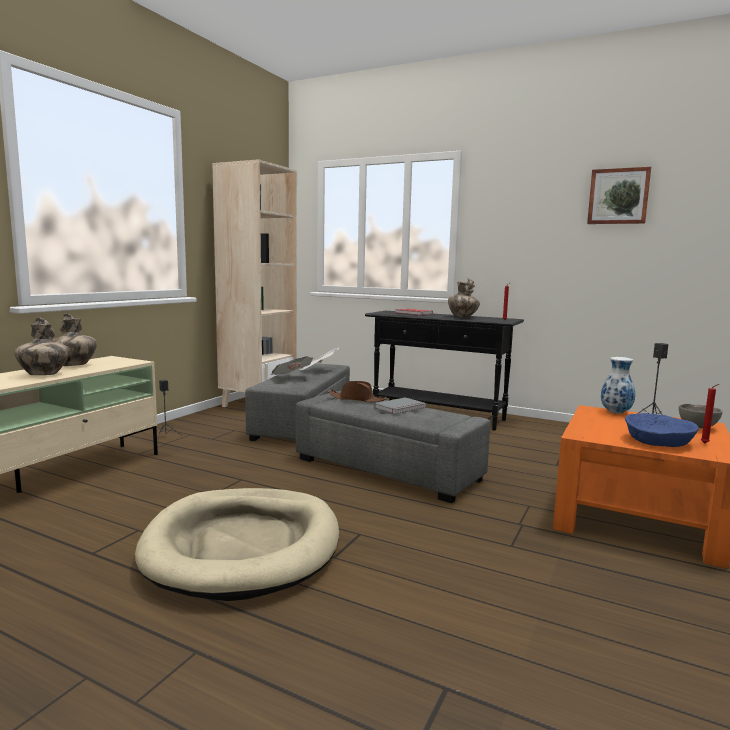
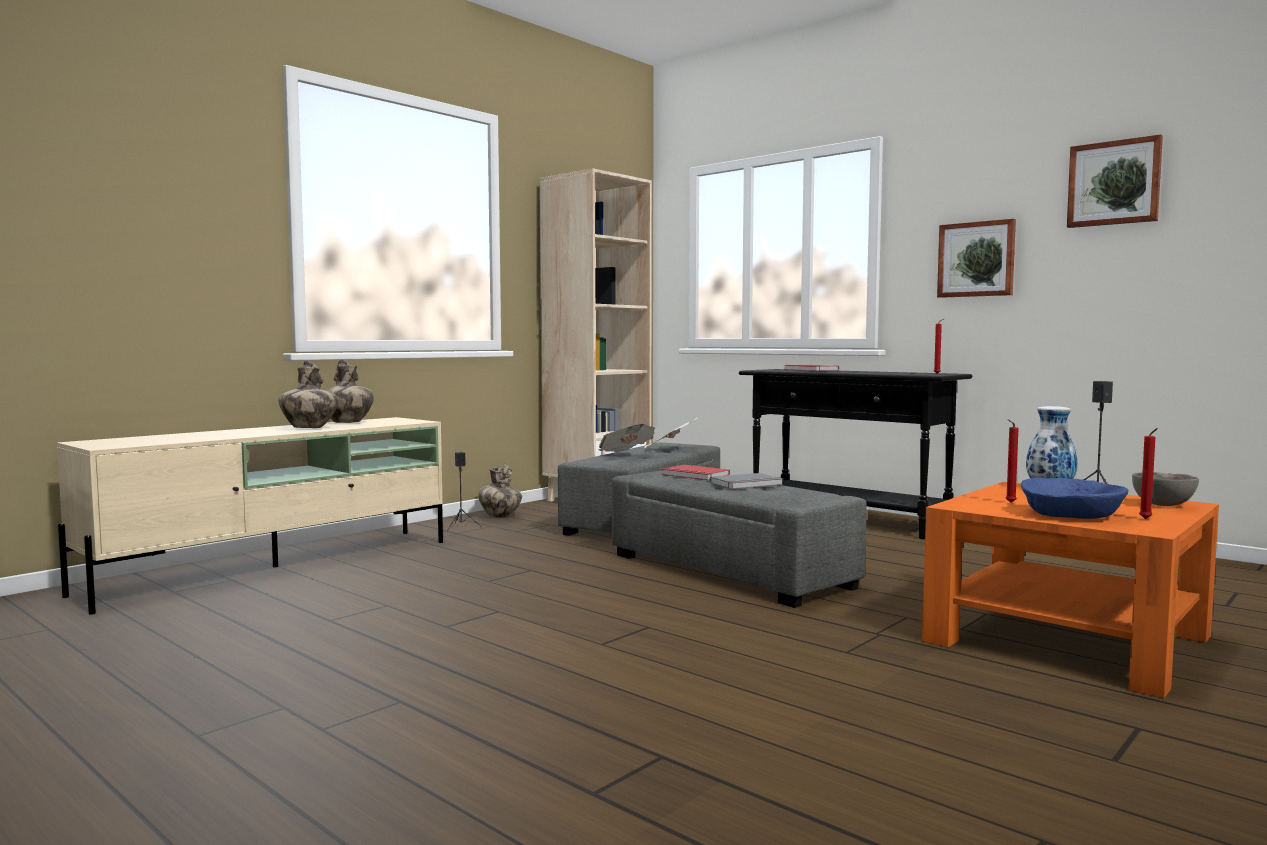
camera: 15 degrees right, 5 degrees down
beige dog bed [135,488,339,601] -> none
brown hat [328,381,387,402] -> red book [661,465,730,480]
vase [448,278,480,318] -> vase moved to [478,464,522,518]
none -> picture [937,219,1016,298]
none -> red candle [1006,419,1018,503]

